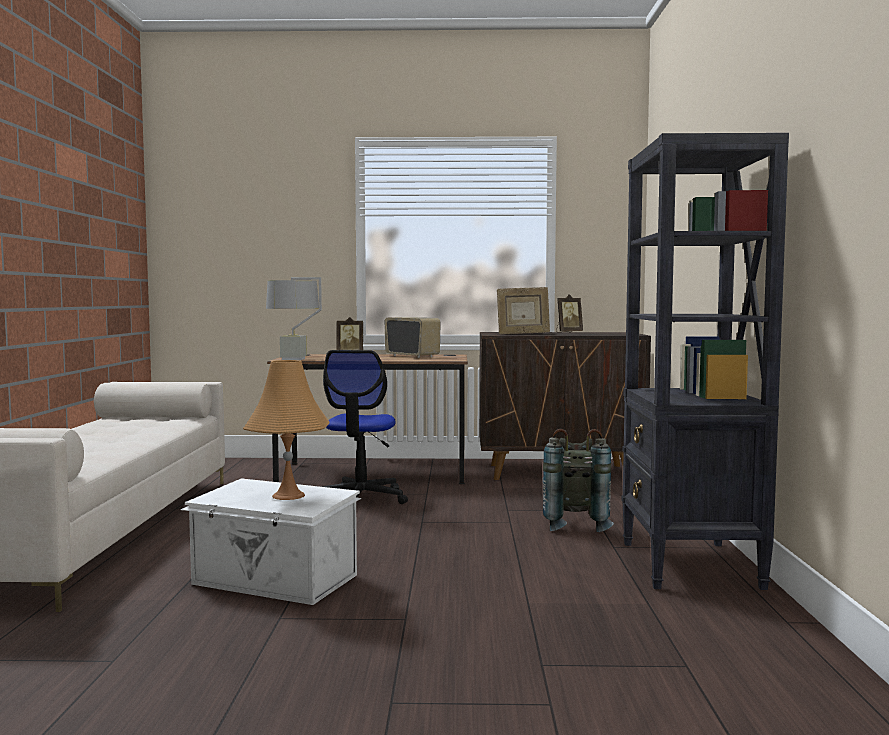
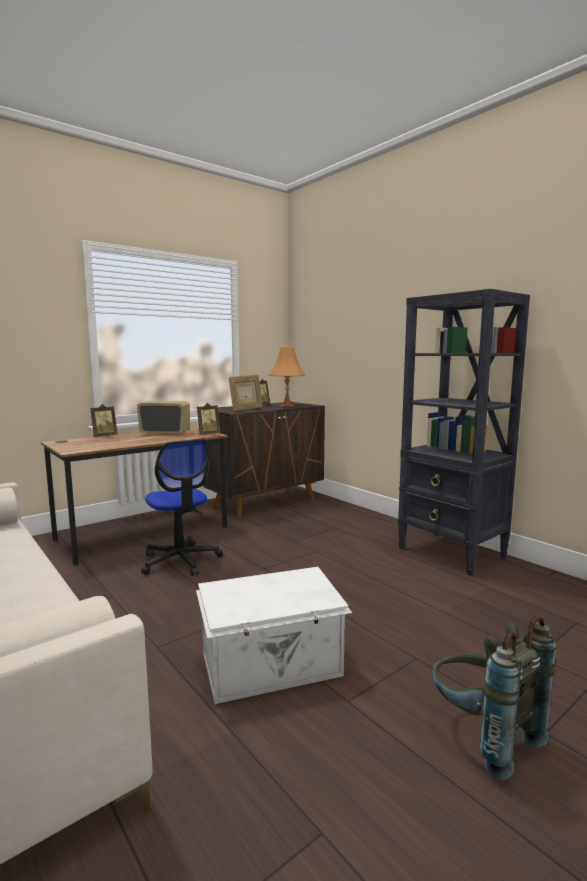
camera: 40 degrees left, 5 degrees up
orange table lamp [243,360,329,500] -> orange table lamp moved to [269,347,306,407]
grey table lamp [266,277,322,360] -> none
grey backpack [543,429,614,532] -> grey backpack moved to [432,615,556,780]
none -> picture frame [197,403,220,435]

